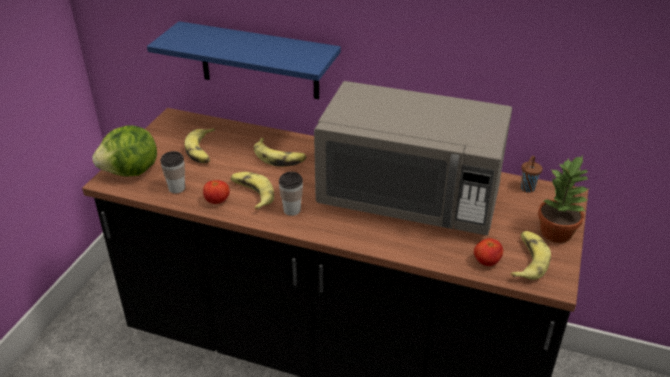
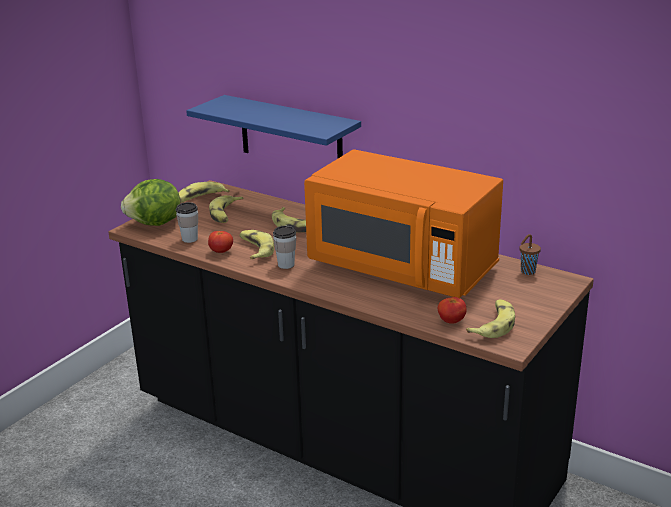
camera: 15 degrees right, 10 degrees down
grey microwave [314,81,512,235] -> orange microwave [304,149,503,298]
potted plant [538,155,590,243] -> none
none -> banana [178,182,230,203]

